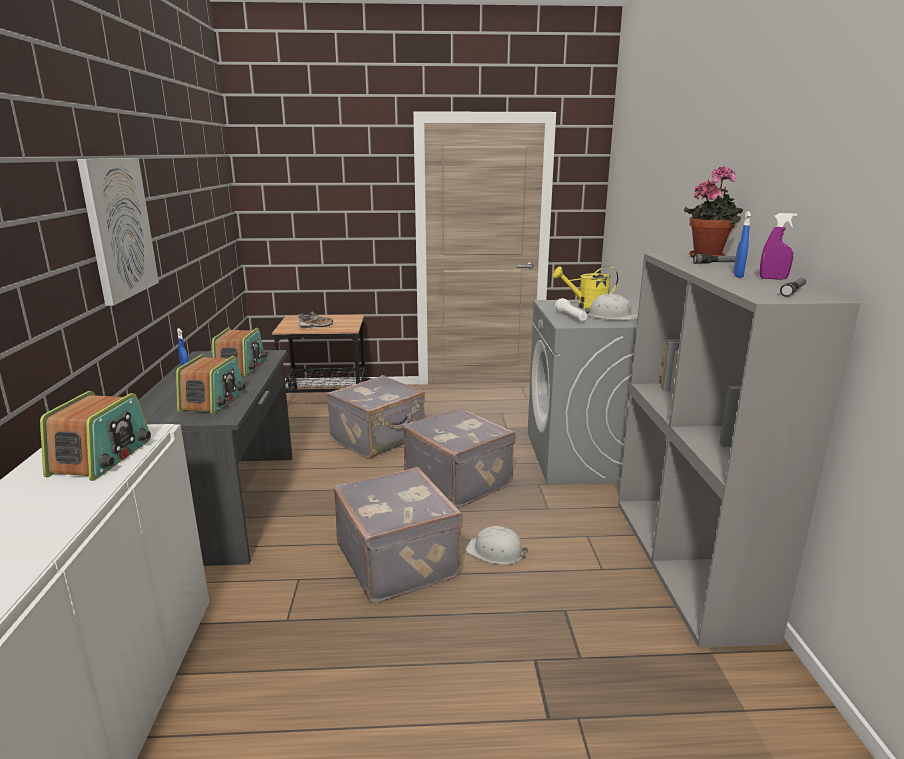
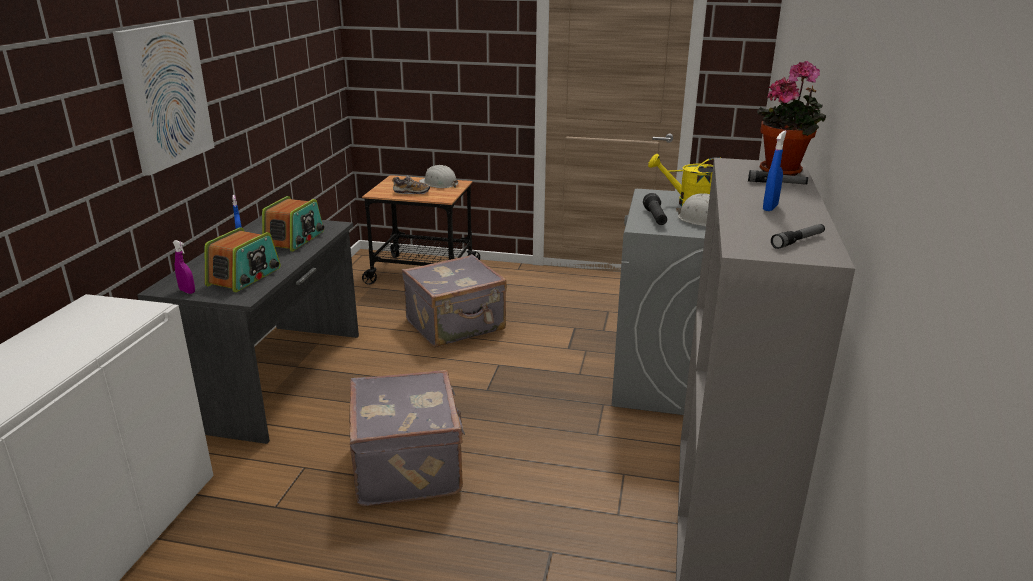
camera: 15 degrees right, 5 degrees up
radio [40,391,151,481] -> none
grey suitcase [403,407,516,508] -> none
white hard hat [466,526,528,565] -> white hard hat moved to [419,165,458,188]
white flashlight [555,298,587,321] -> black flashlight [643,193,667,225]
purple spray bottle [760,213,797,280] -> purple spray bottle moved to [173,240,195,294]

